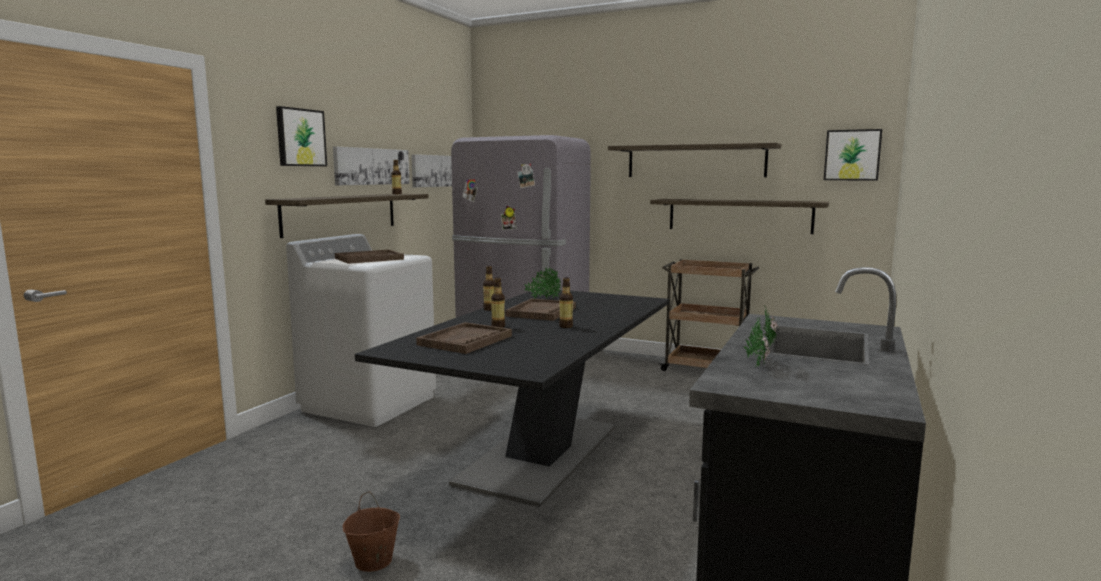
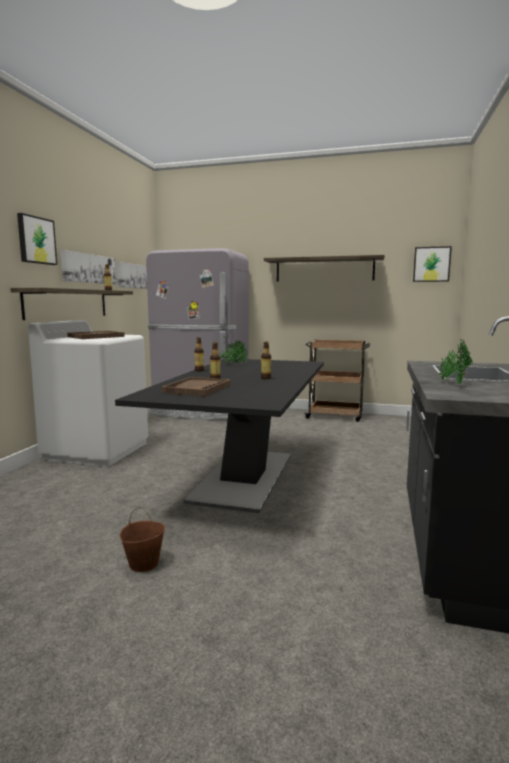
camera: 10 degrees left, 0 degrees up
brown tray [505,298,576,321] -> none
shelf [650,199,829,234] -> none

